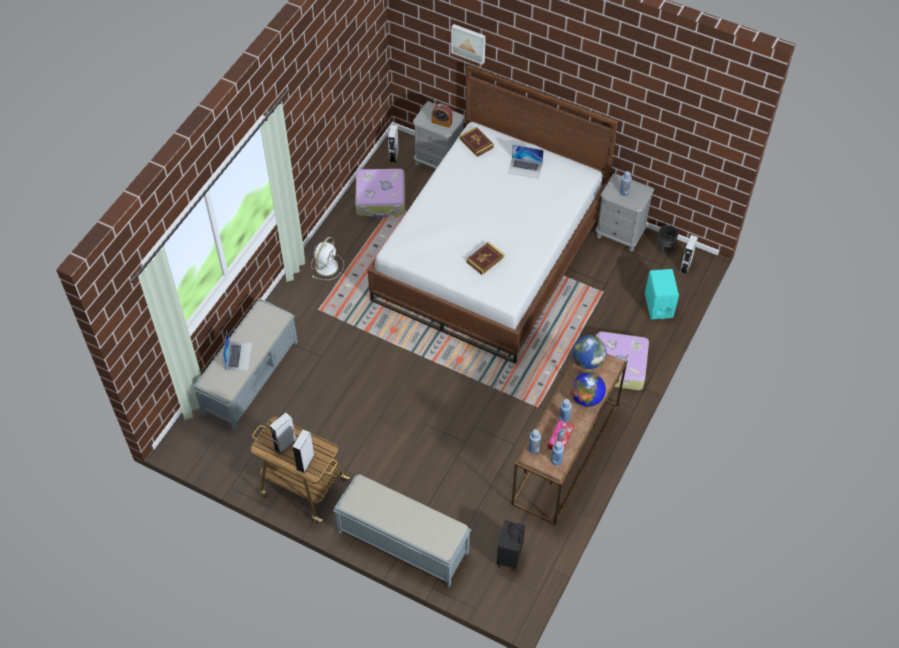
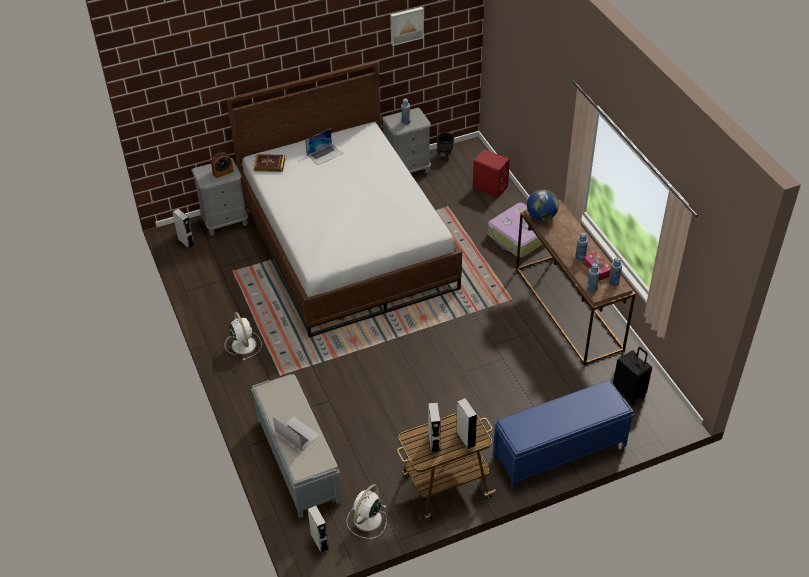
camera: 50 degrees left, 10 degrees down
grey bench [333,474,471,587] -> blue bench [493,381,634,489]
suitcase [355,169,405,218] -> none
picture [451,24,486,65] -> picture moved to [390,7,424,46]
book [466,242,504,275] -> none
globe [571,372,606,407] -> none
turquoise speaker [645,269,679,319] -> red speaker [473,149,510,198]
grey speaker [679,235,698,275] -> grey speaker moved to [308,505,329,553]
none -> white fan [347,484,387,539]

